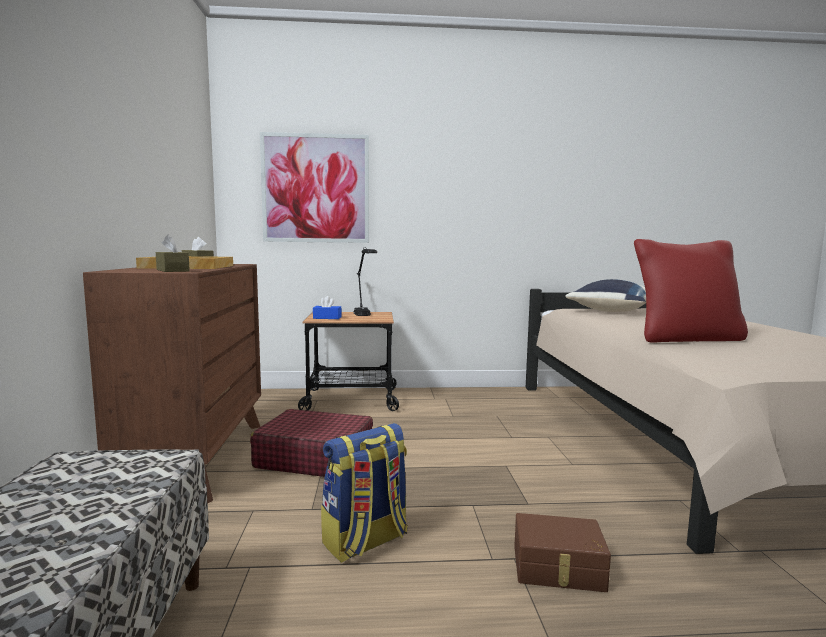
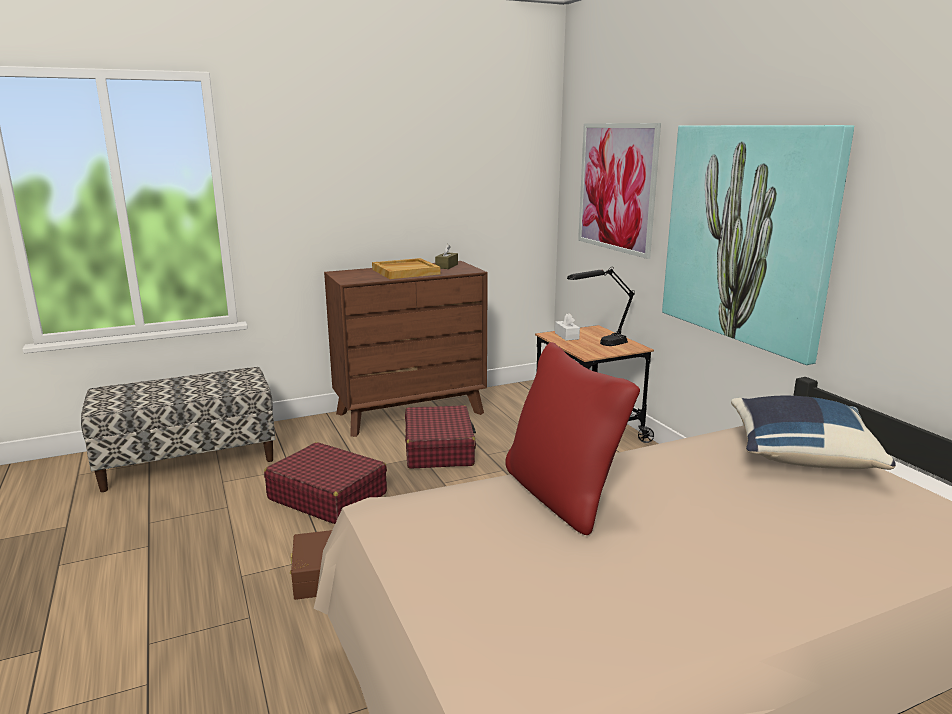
camera: 70 degrees right, 10 degrees up
brown tissue box [156,234,190,272] -> none
blue tissue box [313,296,341,319] -> white tissue box [555,313,580,341]
backpack [321,423,408,563] -> red suitcase [264,442,387,524]
none -> picture [662,125,854,365]

